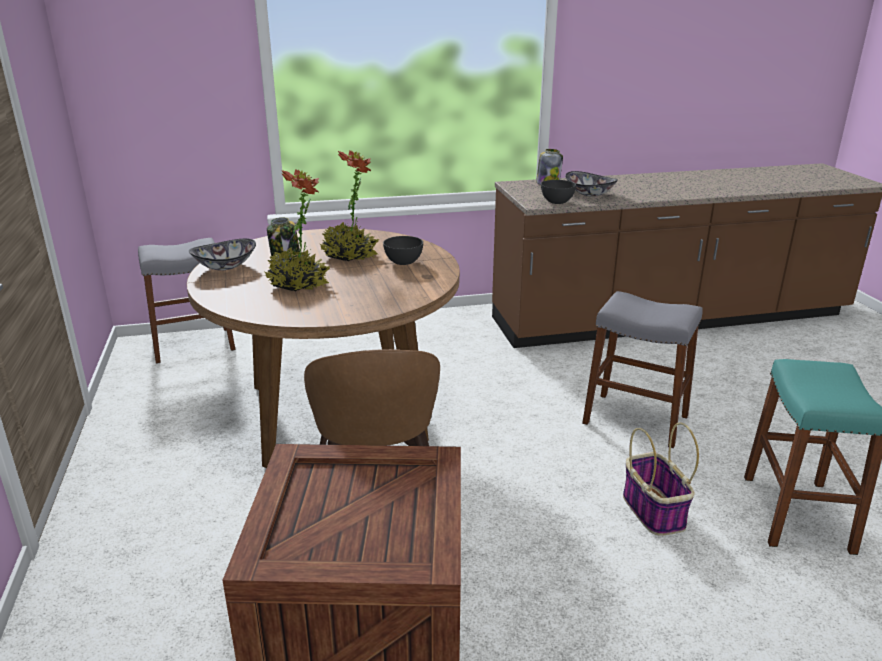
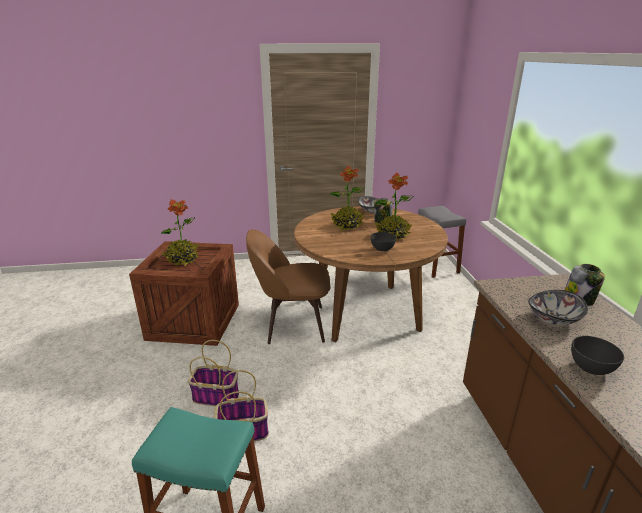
camera: 95 degrees right, 0 degrees up
grey bowl [541,180,576,204] -> grey bowl moved to [571,336,624,375]
grey stool [582,291,703,448] -> none
none -> potted plant [160,199,199,267]
none -> basket [188,340,239,406]

